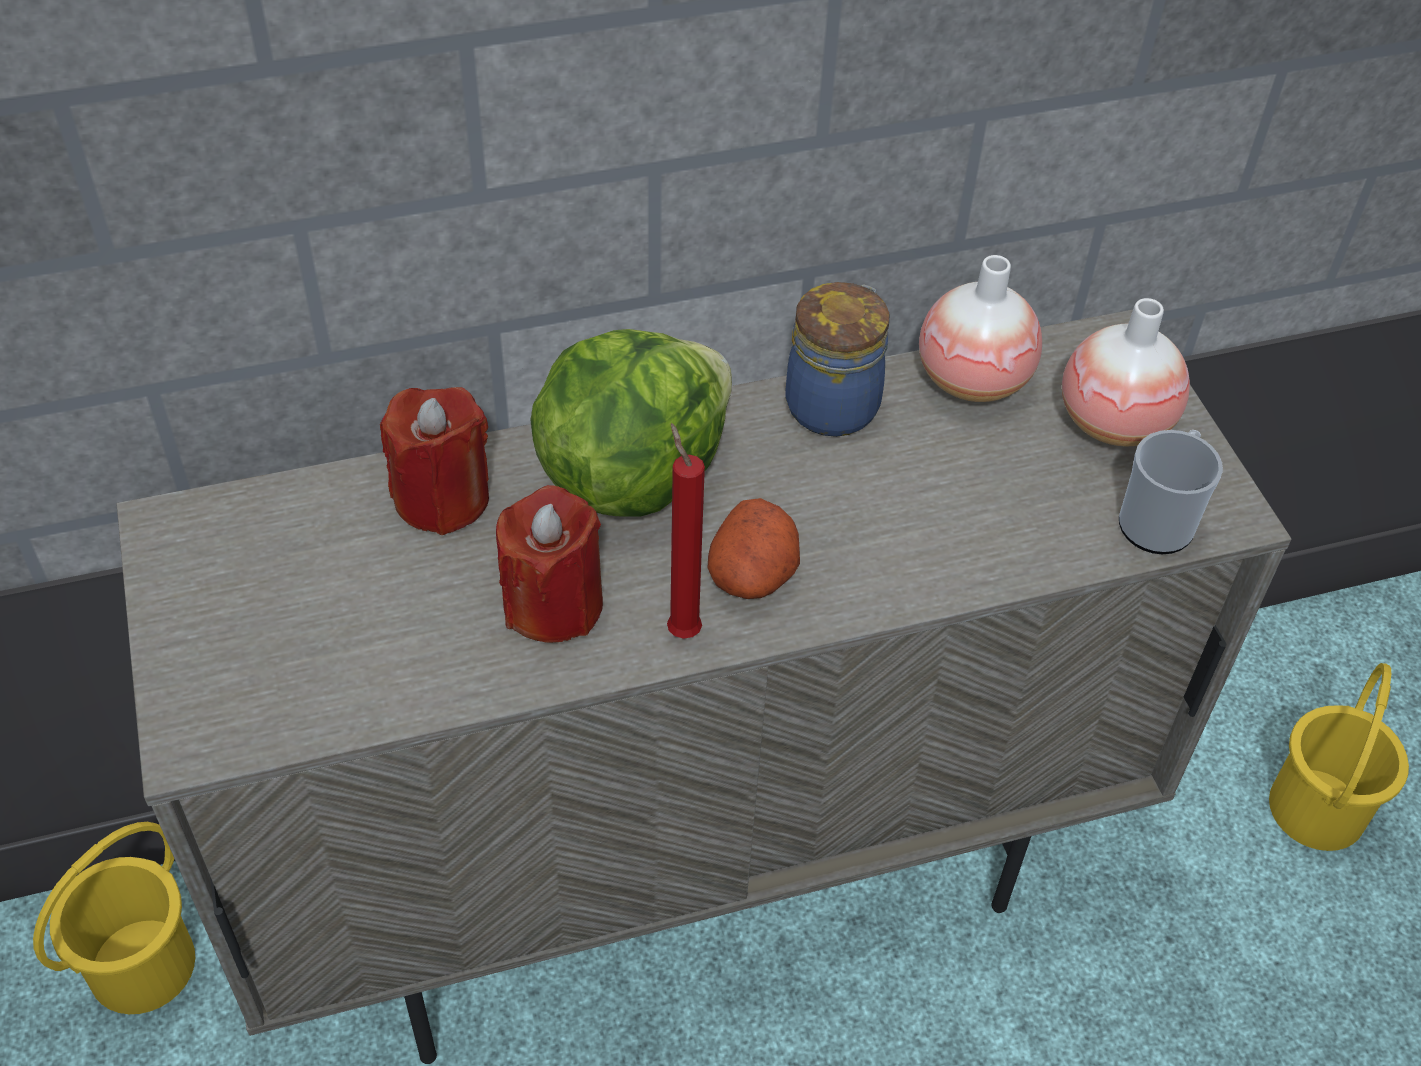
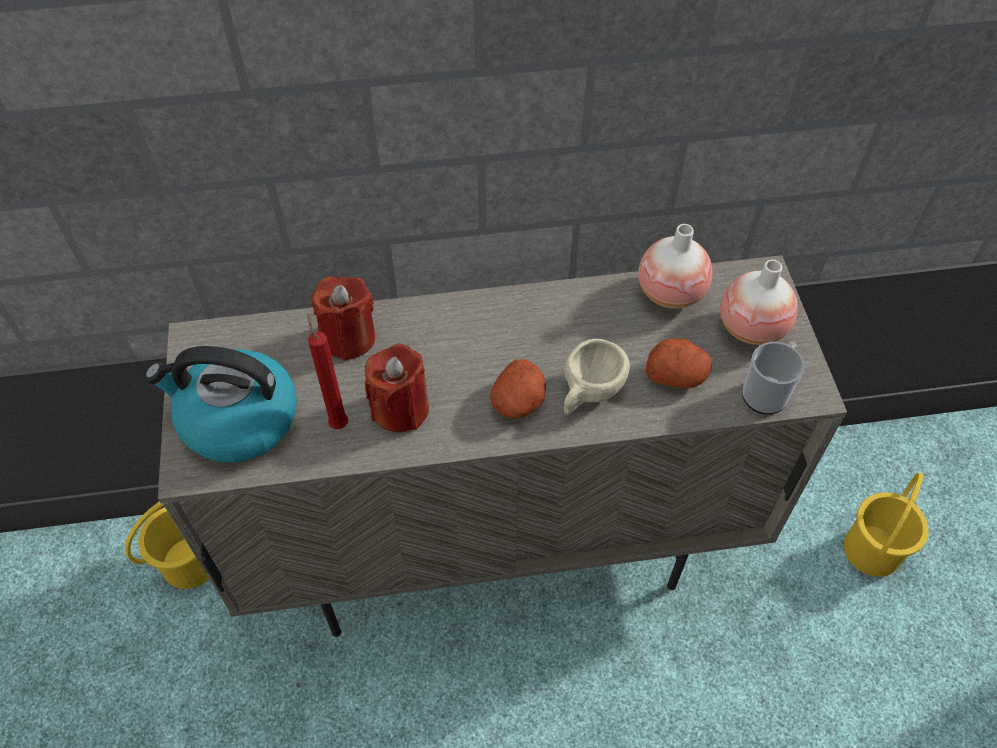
camera: 10 degrees right, 5 degrees up
lettuce [531,329,732,517] -> none
red candle [667,423,705,639] -> red candle moved to [308,314,348,429]
jar [785,282,889,437] -> none
none -> kettle [145,346,297,462]
none -> beige cup [564,339,630,414]
none -> potato [646,338,712,388]

